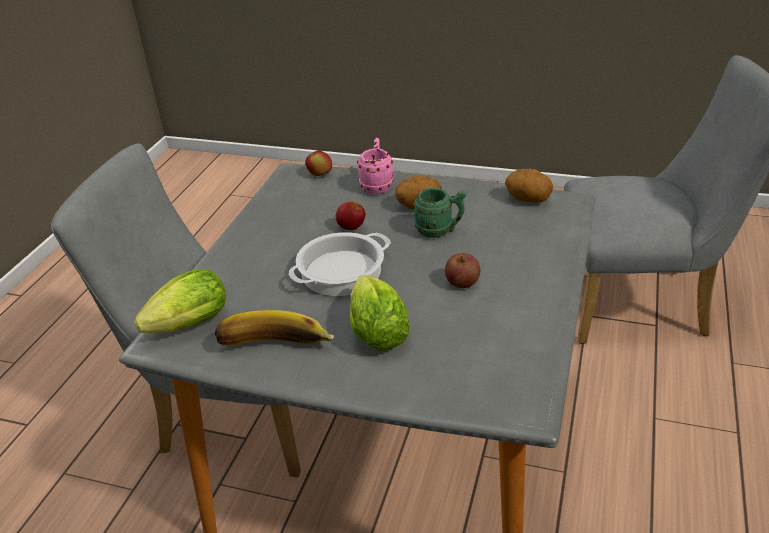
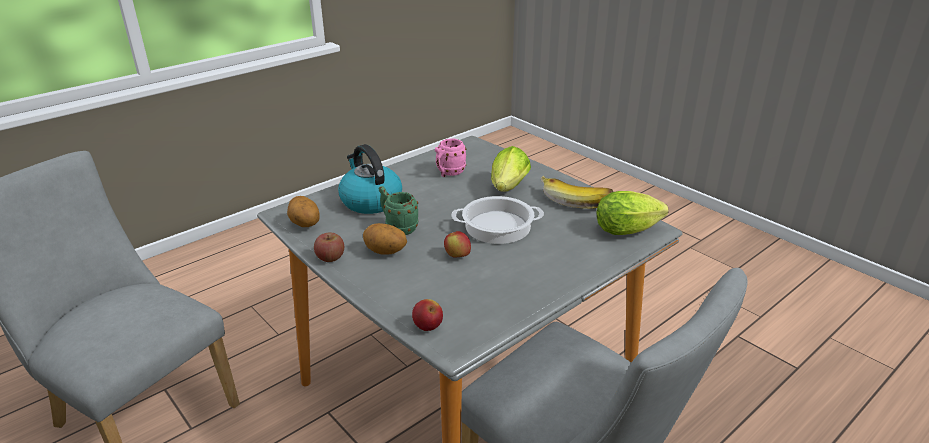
camera: 150 degrees left, 5 degrees down
pink mug [357,138,393,194] -> pink mug moved to [435,138,466,177]
apple [445,253,480,288] -> apple moved to [314,233,344,262]
none -> kettle [338,144,402,214]

